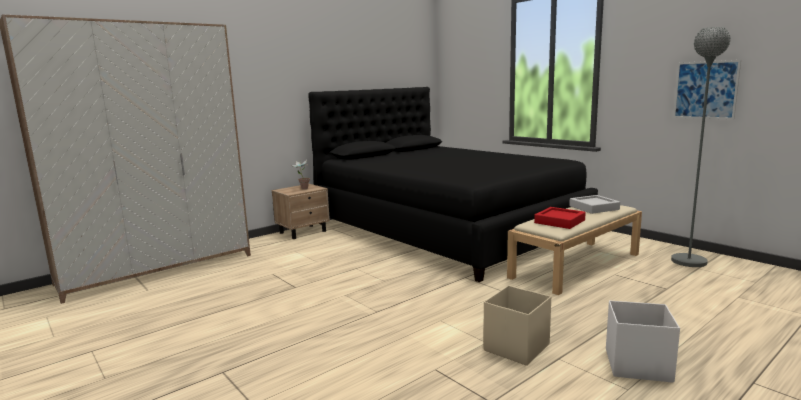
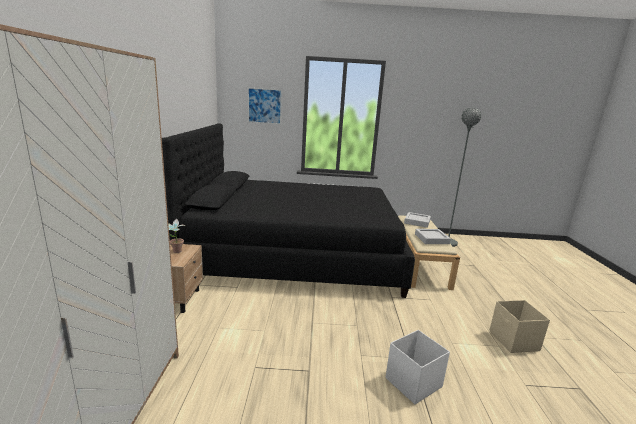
camera: 50 degrees left, 5 degrees up
red tray [534,207,586,229] -> grey tray [415,229,451,244]
white storage box [606,300,680,383] -> white storage box moved to [386,330,450,404]
picture [673,60,741,120] -> picture moved to [248,87,282,125]

